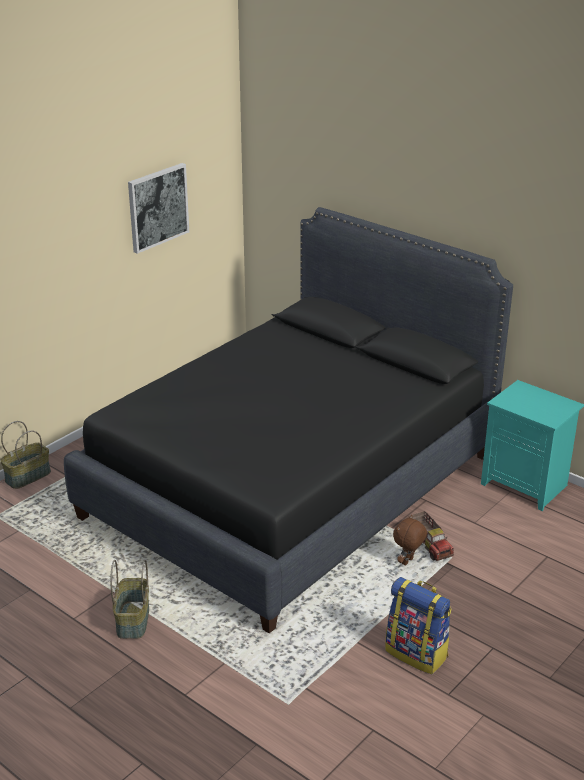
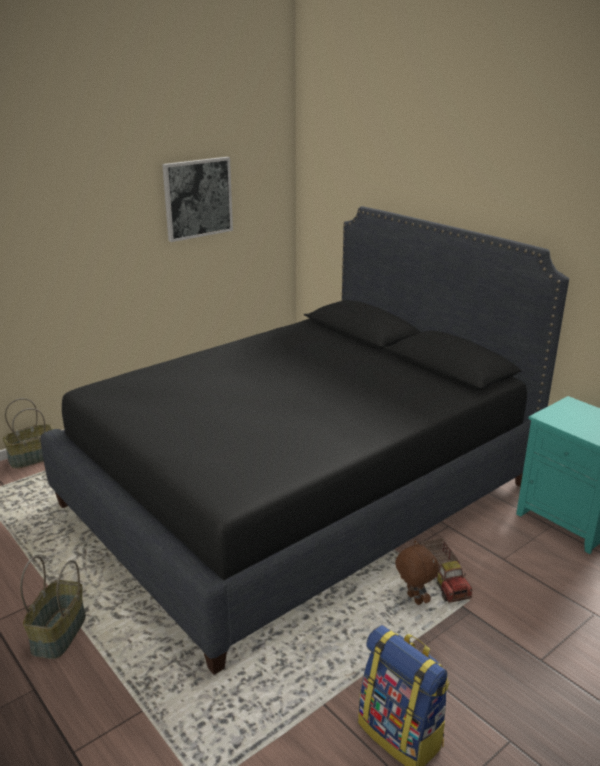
camera: 10 degrees right, 5 degrees down
brown plush toy [393,515,427,565] -> brown plush toy turned 105 degrees clockwise [395,540,439,605]

